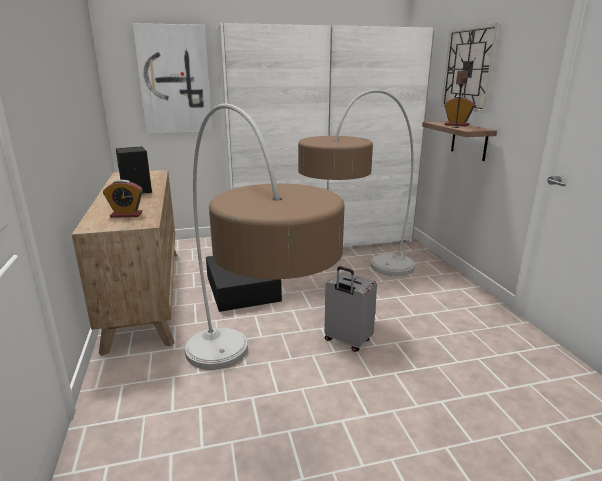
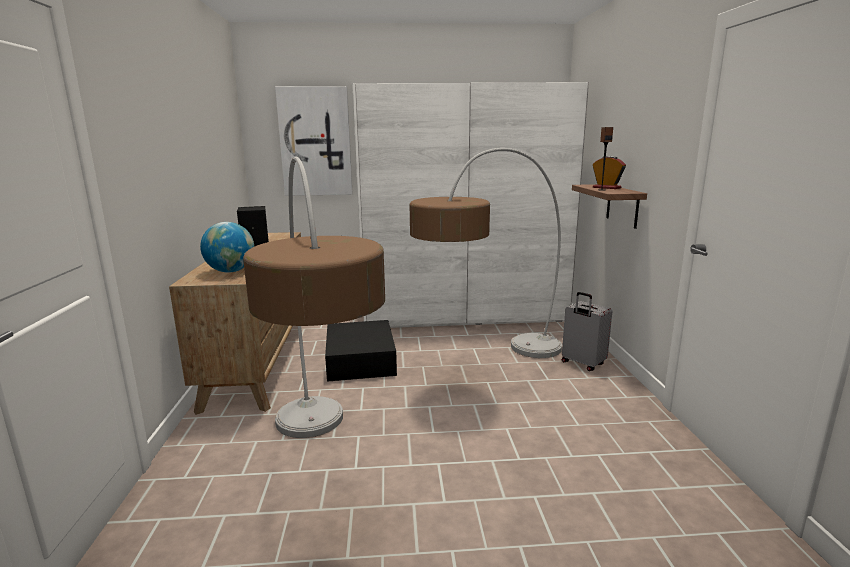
camera: 10 degrees right, 5 degrees down
alarm clock [103,180,143,218] -> globe [200,222,254,273]
grey suitcase [324,266,377,352] -> grey suitcase moved to [562,292,612,371]
wall clock [441,23,500,113] -> none

